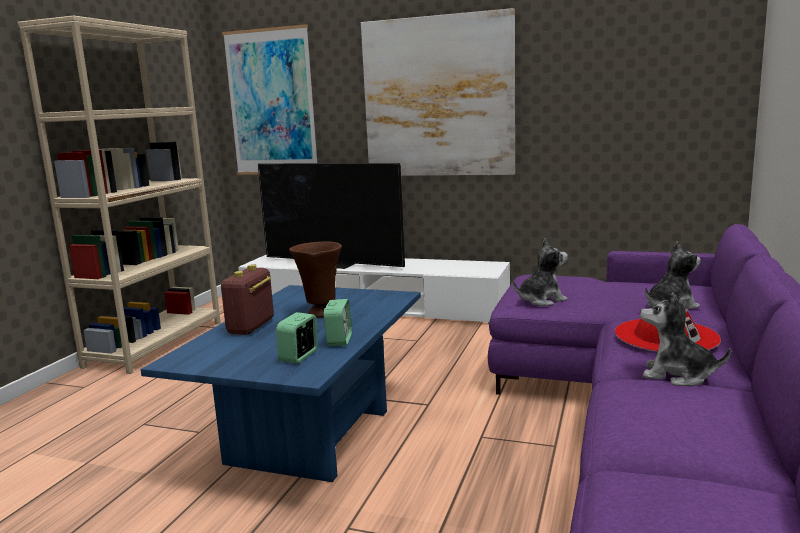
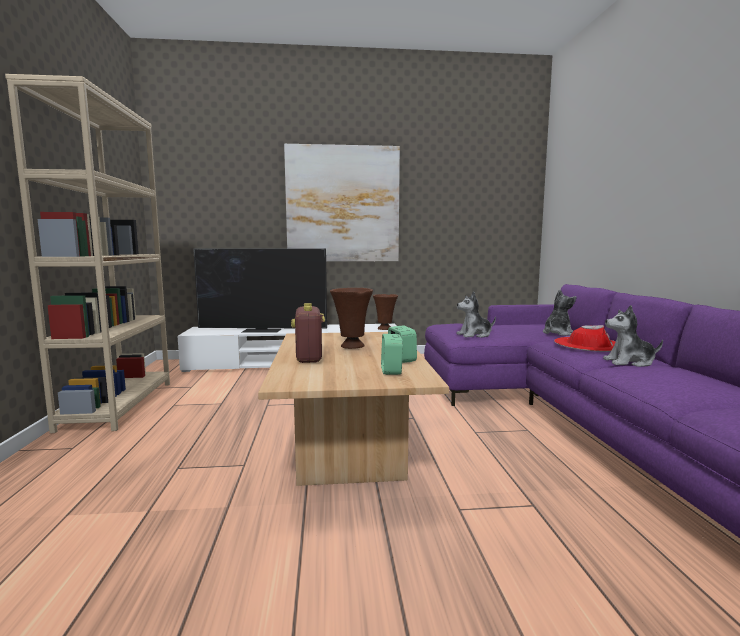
camera: 25 degrees left, 5 degrees down
blue coffee table [140,285,421,482] -> beige coffee table [258,332,449,486]
picture [222,24,317,175] -> none
plush toy [513,238,568,306] -> plush toy turned 150 degrees counterclockwise [457,292,496,338]
none -> brown vase [373,294,398,330]

